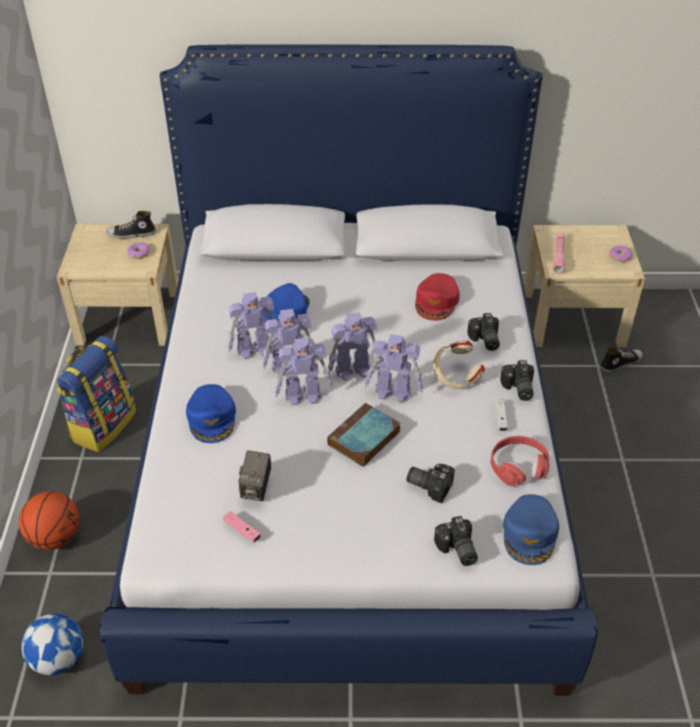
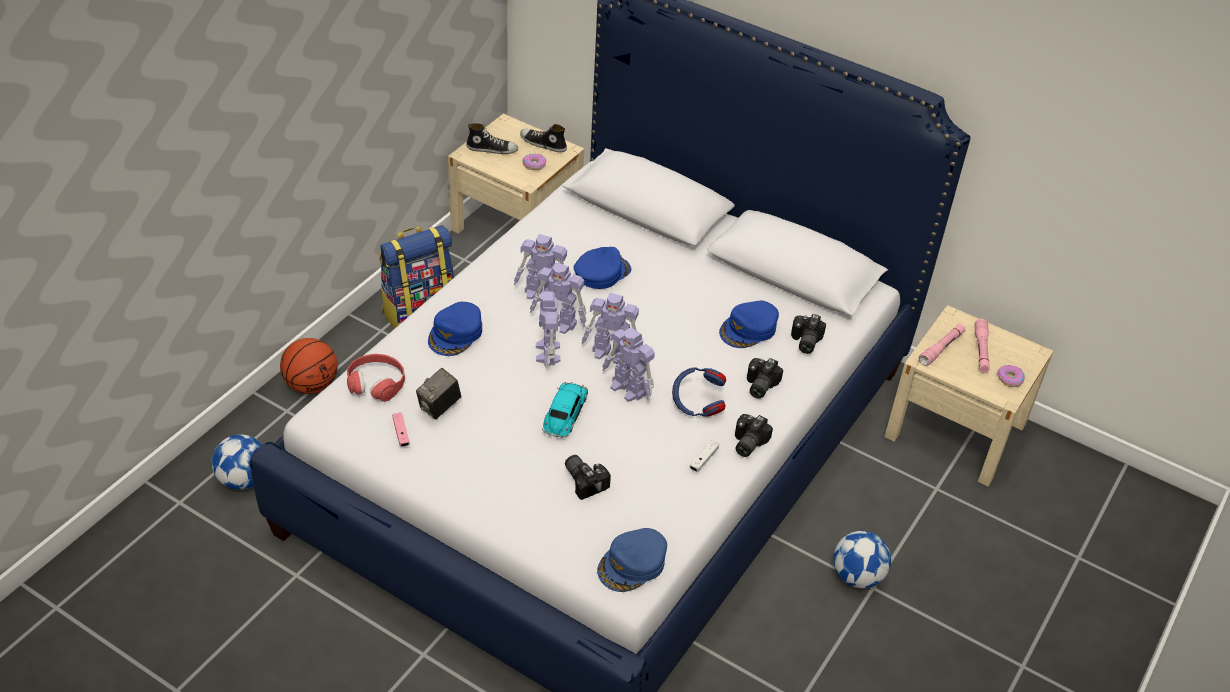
camera: 30 degrees right, 0 degrees up
toy robot [275,338,333,405] -> toy robot turned 60 degrees clockwise [536,291,560,368]
book [327,403,400,467] -> toy car [542,382,588,438]
red cap [415,273,460,321] -> blue cap [719,301,779,348]
beige headphones [433,341,485,389] -> blue headphones [672,367,726,417]
camera [434,516,478,566] -> camera moved to [791,314,826,354]
red headphones [491,436,549,487] -> red headphones moved to [347,354,405,402]
shoe [600,346,643,372] -> shoe moved to [466,123,518,154]
none -> football [833,531,891,588]
none -> pink flashlight [974,319,990,373]

